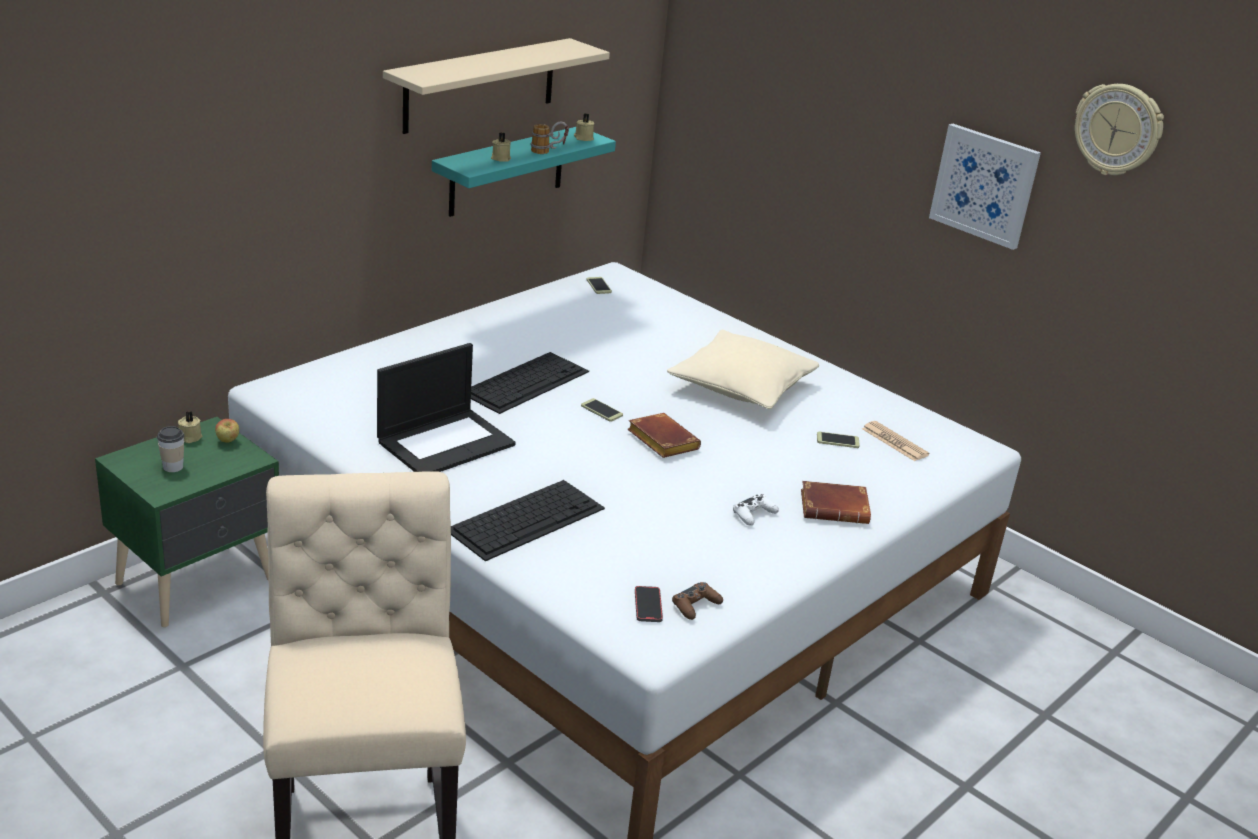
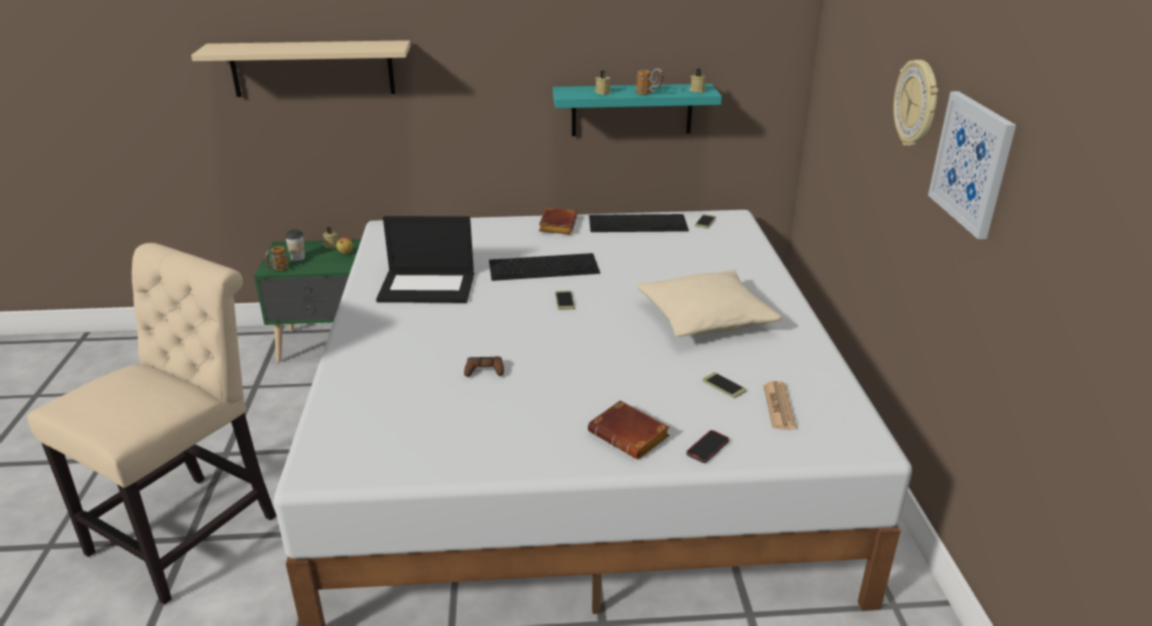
camera: 45 degrees right, 0 degrees up
beige shelf [383,38,610,134] -> beige shelf moved to [191,40,411,97]
keyboard [451,480,605,561] -> keyboard moved to [589,214,689,232]
brown book [627,413,701,458] -> brown book moved to [539,208,577,235]
phone [635,586,663,622] -> phone moved to [686,430,729,463]
brown game controller [672,582,723,620] -> brown game controller moved to [464,356,504,377]
white game controller [733,494,779,526] -> none
wall clock [1075,84,1164,175] -> wall clock moved to [893,60,938,146]
none -> mug [265,246,289,271]

